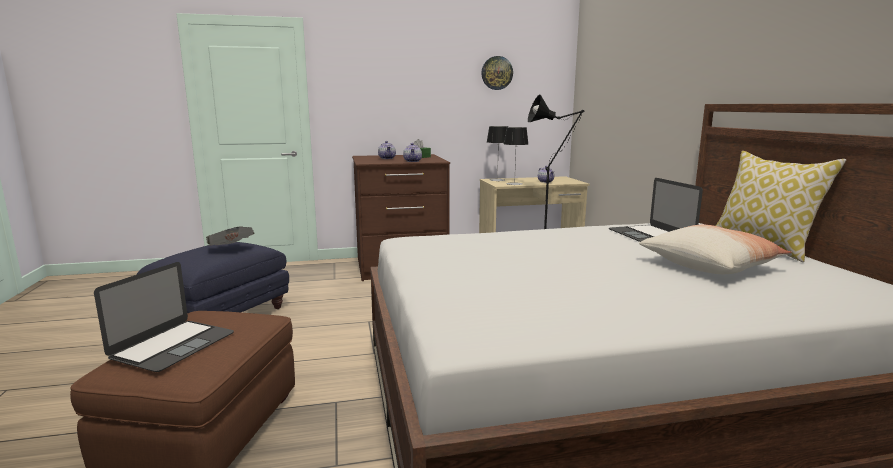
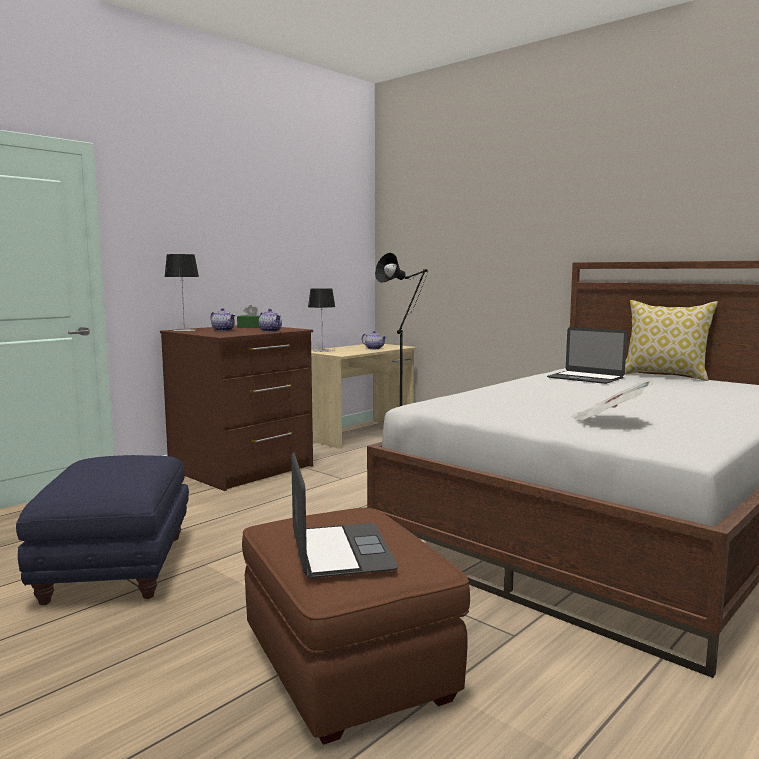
camera: 35 degrees left, 5 degrees down
newspaper [206,227,254,246] -> newspaper moved to [572,381,653,421]
wall clock [481,56,513,90] -> none
table lamp [504,127,528,185] -> table lamp moved to [165,254,199,332]
pillow [639,225,792,274] -> none

